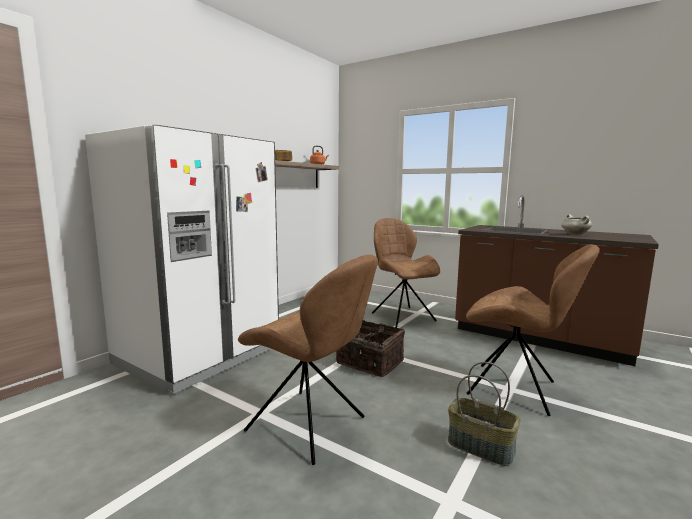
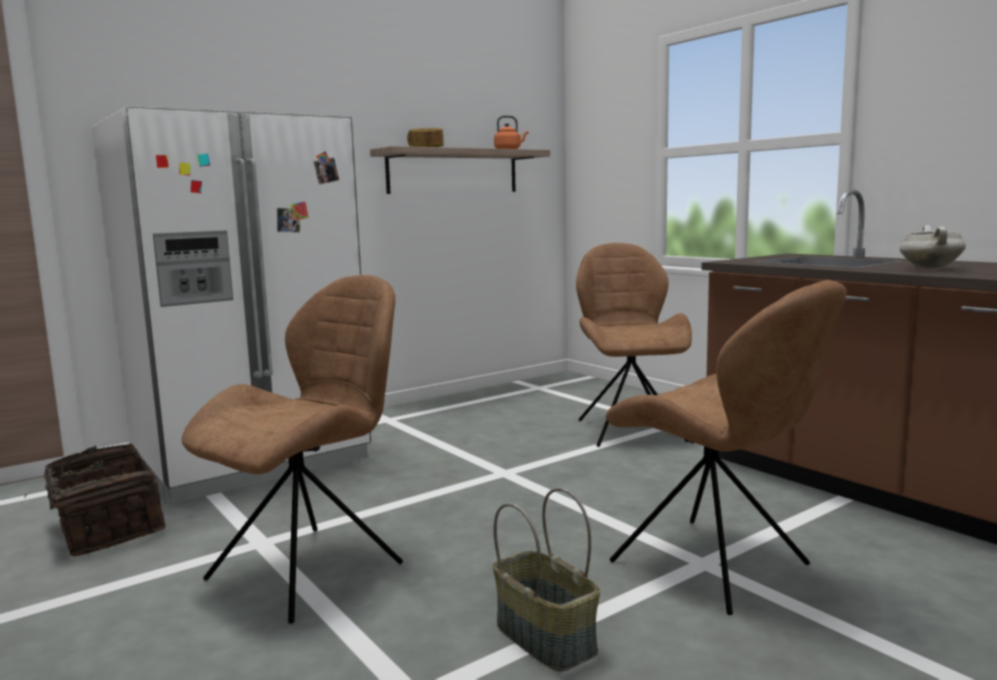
camera: 20 degrees right, 0 degrees up
brown chair [238,255,378,465] -> brown chair turned 105 degrees counterclockwise [182,275,403,624]
basket [336,320,405,377] -> basket moved to [24,444,166,557]

